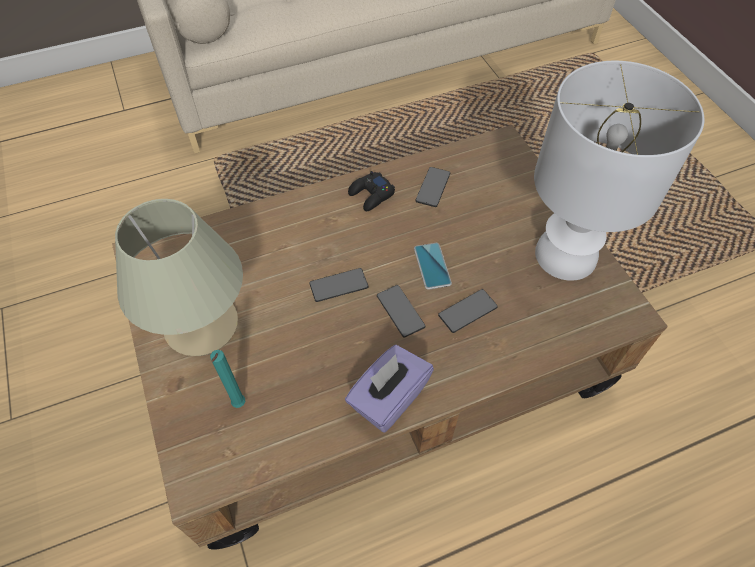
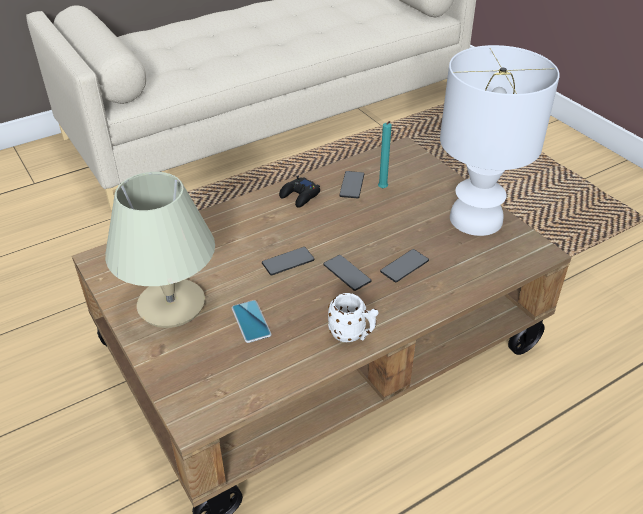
camera: 10 degrees left, 15 degrees down
turquoise candle [210,350,245,408] -> turquoise candle moved to [378,121,392,188]
purple tissue box [345,345,434,433] -> white mug [328,293,378,342]
phone [414,243,452,290] -> phone moved to [232,300,272,343]

